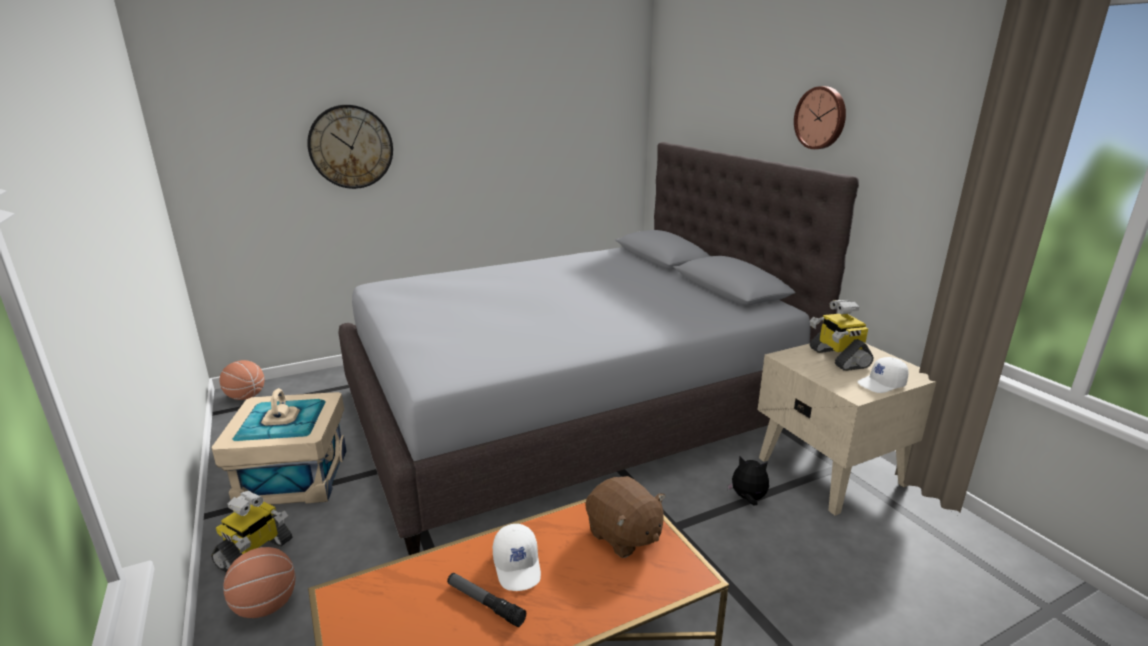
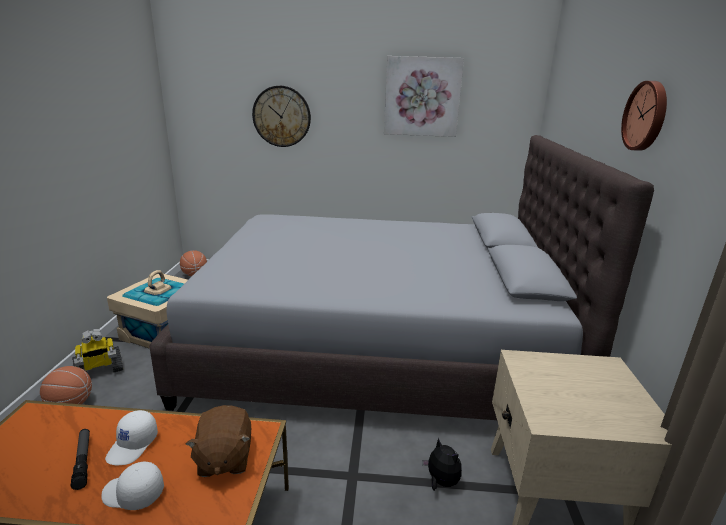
camera: 30 degrees right, 0 degrees up
toy robot [810,300,874,371] -> none
white cap [857,357,908,393] -> white cap moved to [101,462,164,510]
none -> picture [384,56,464,137]

